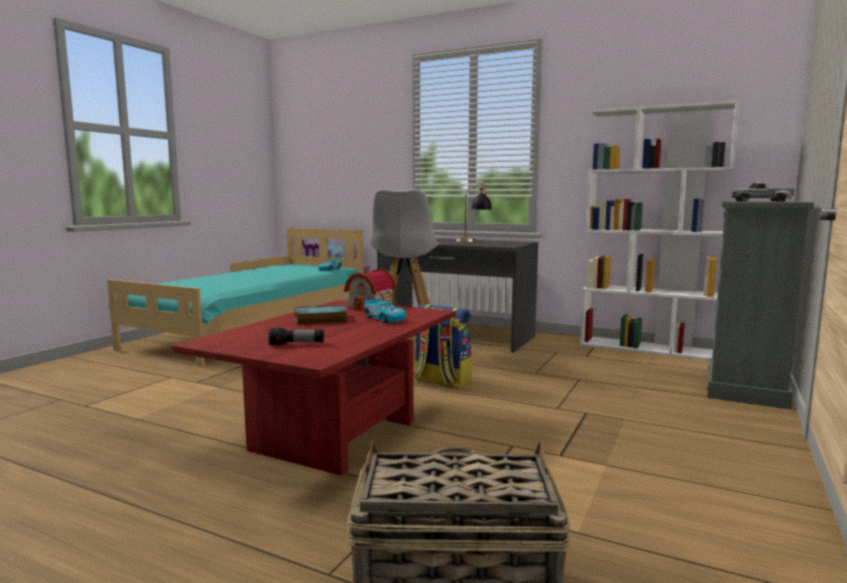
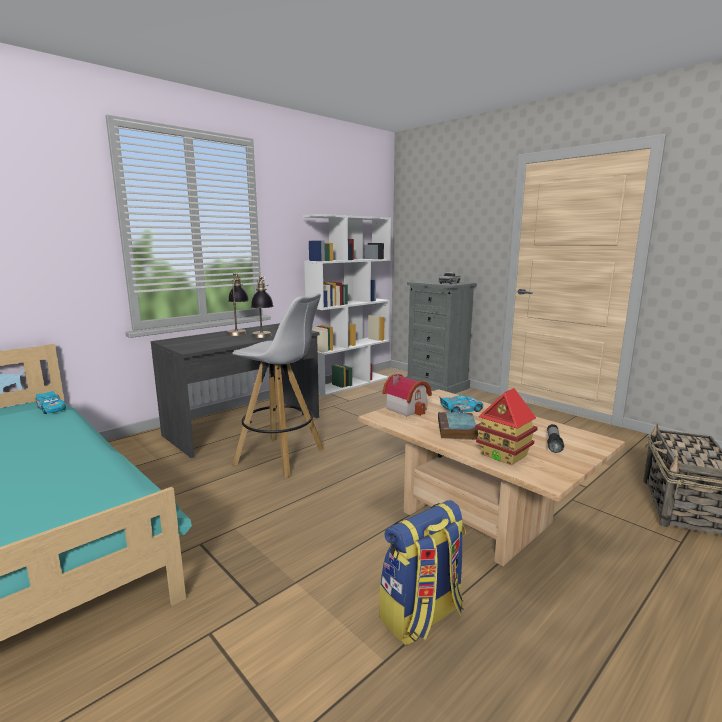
camera: 70 degrees left, 5 degrees up
red coffee table [172,300,456,476] -> beige coffee table [358,389,625,566]
backpack [414,304,472,389] -> backpack moved to [379,500,466,645]
none -> table lamp [251,276,273,338]
none -> toy house [475,388,538,465]

